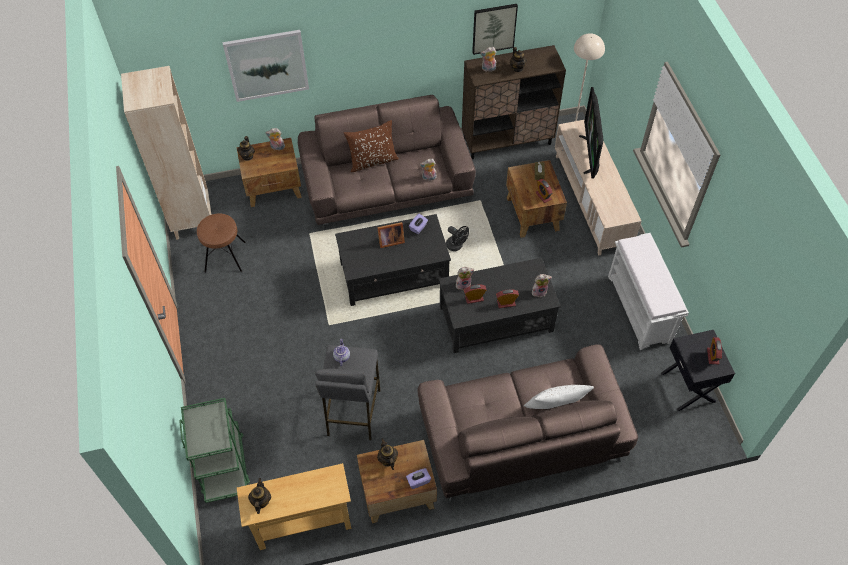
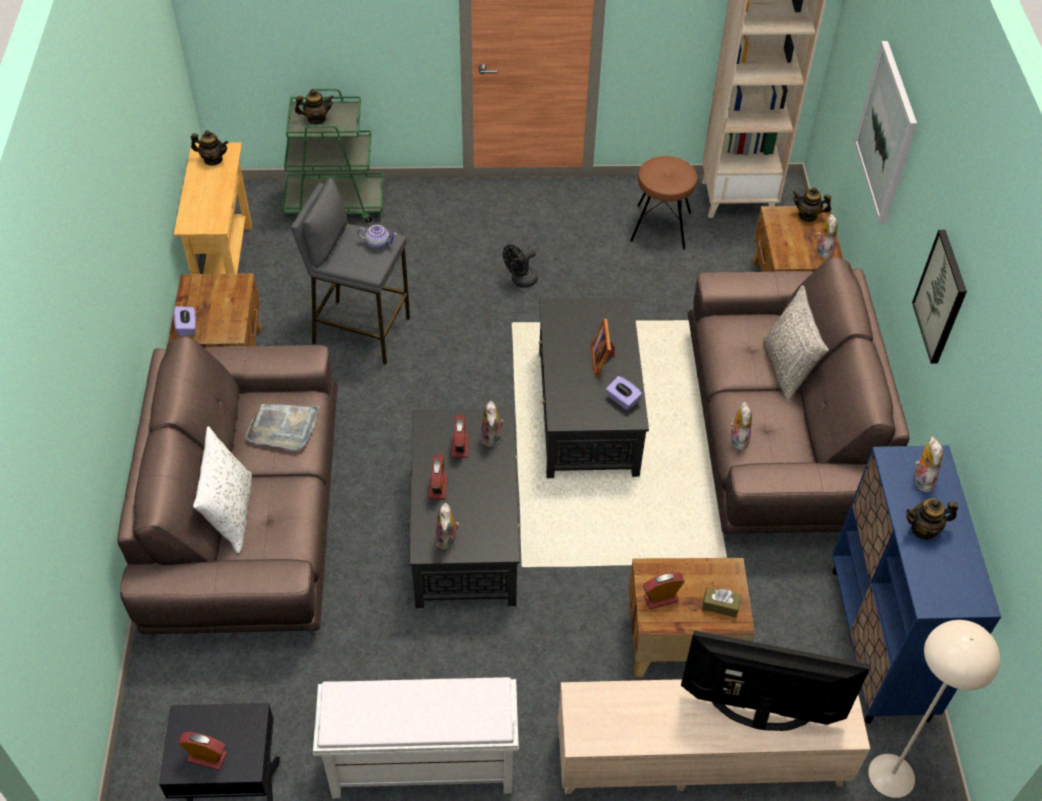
camera: 100 degrees right, 5 degrees down
brown pillow [344,120,399,172] -> grey pillow [764,285,829,403]
teapot [377,438,398,470] -> teapot moved to [295,89,334,124]
black fan [446,226,469,251] -> black fan moved to [503,245,538,288]
brown cabinet [462,45,566,159] -> blue cabinet [832,445,1001,724]
picture [472,4,518,55] -> picture moved to [912,230,967,364]
none -> grey tray [245,404,320,450]

